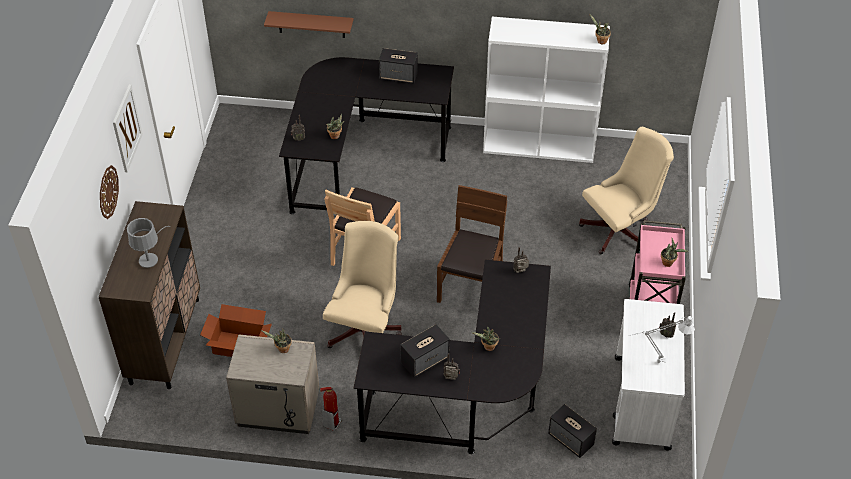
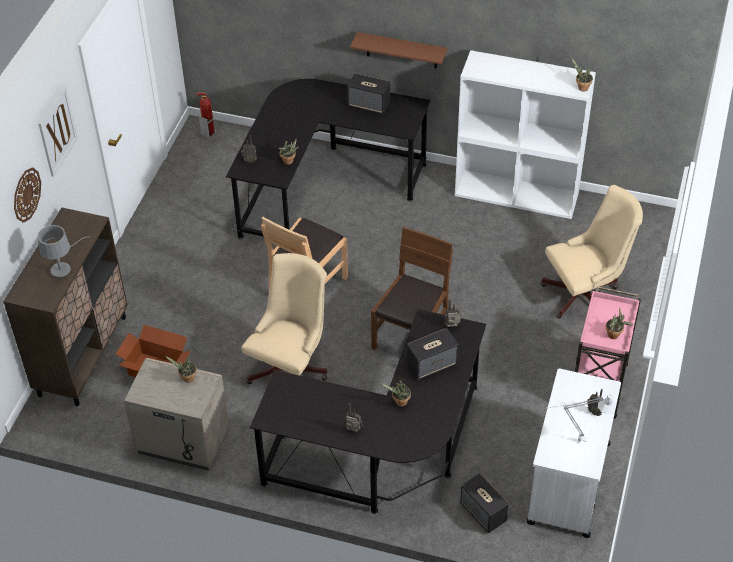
camera: 10 degrees right, 0 degrees up
brown shelf [264,11,354,38] -> brown shelf moved to [350,32,448,69]
fire extinguisher [320,387,341,431] -> fire extinguisher moved to [196,92,217,139]
speaker [401,324,450,378] -> speaker moved to [407,328,458,380]

